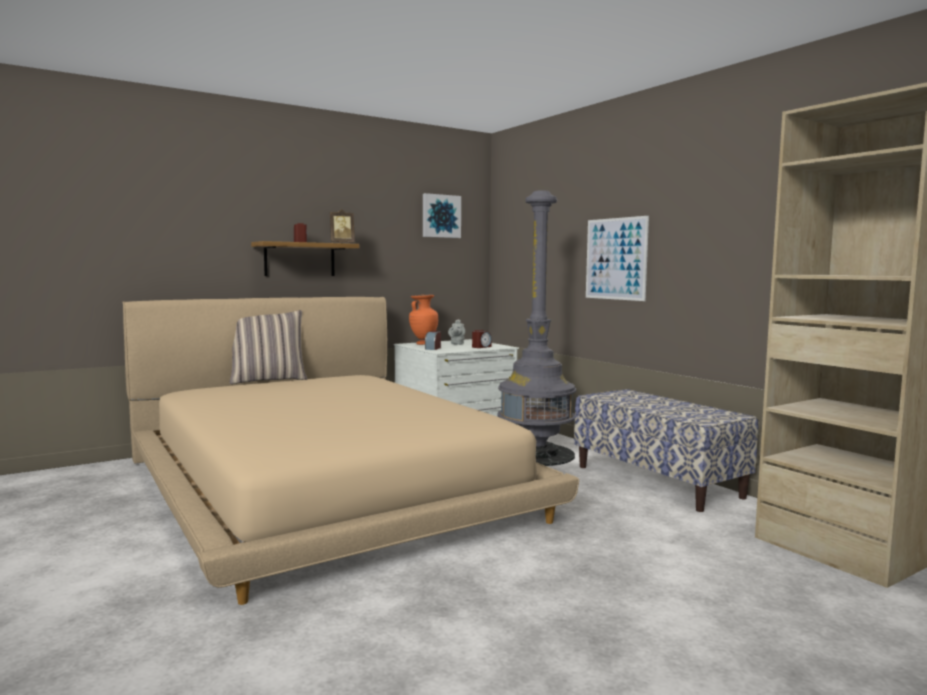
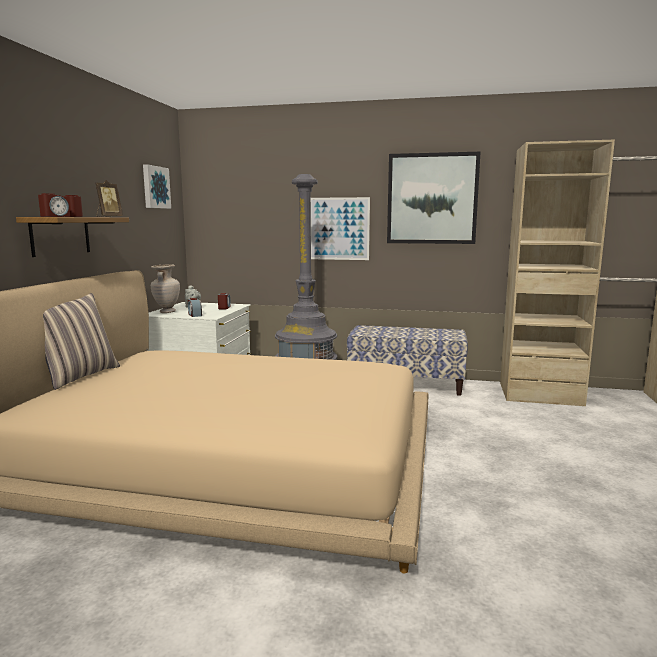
camera: 45 degrees left, 5 degrees up
orange vase [409,295,438,345] -> beige vase [151,264,180,313]
none -> alarm clock [38,193,70,217]
none -> picture [387,152,481,244]

